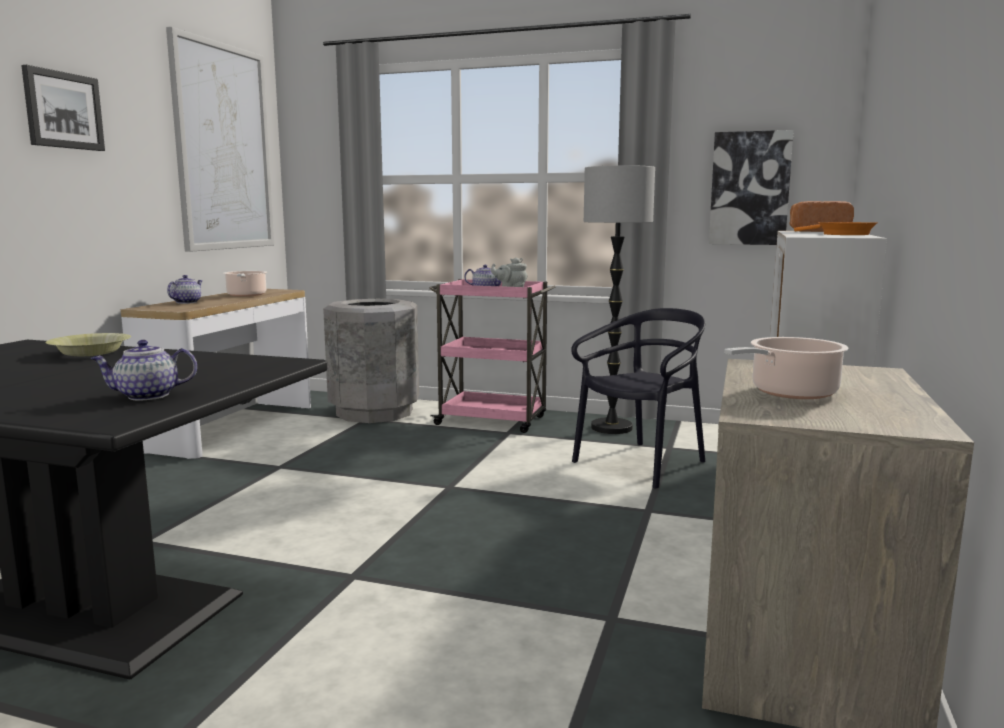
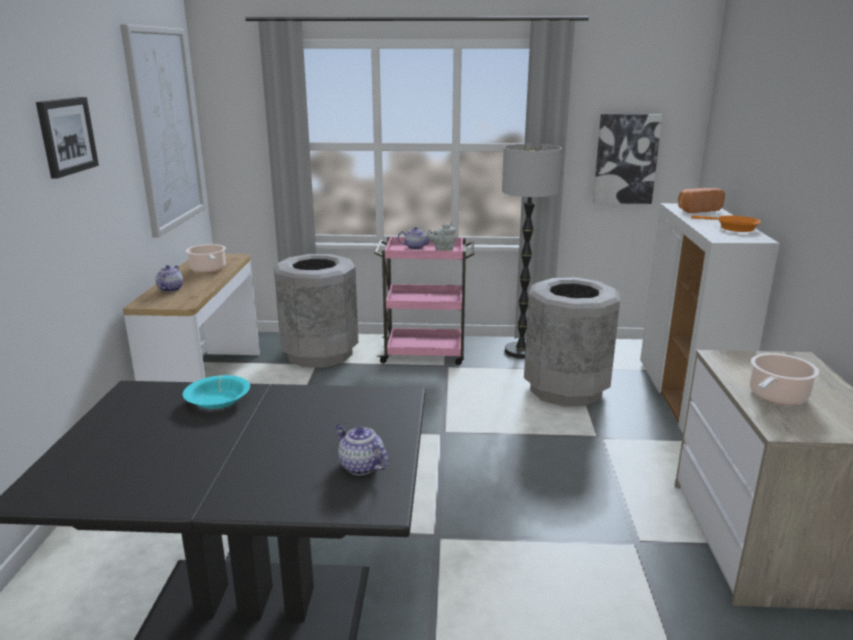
camera: 15 degrees left, 10 degrees up
yellow bowl [45,333,131,356] -> turquoise bowl [183,375,250,409]
teapot [91,340,197,401] -> teapot turned 75 degrees clockwise [335,424,388,475]
black chair [571,308,705,489] -> grey trash can [524,278,620,407]

